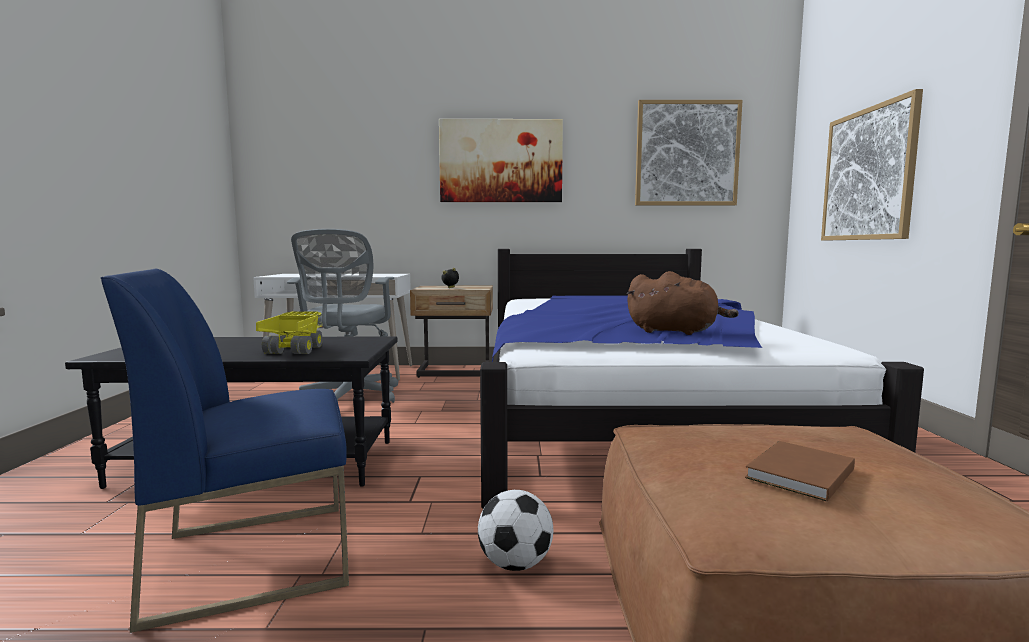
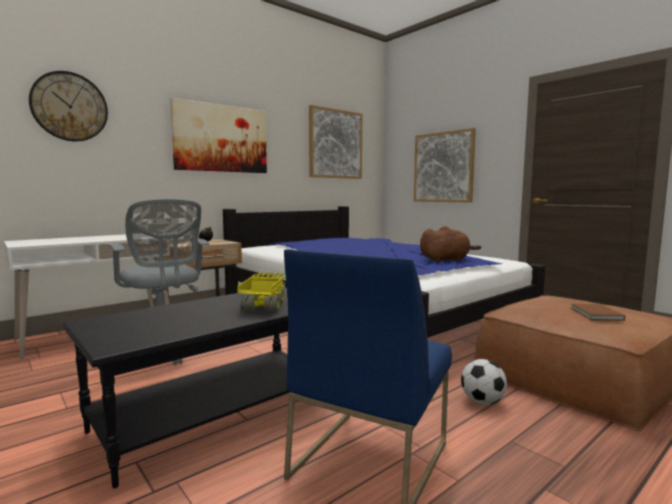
camera: 40 degrees left, 0 degrees up
toy truck [256,312,323,354] -> toy truck turned 45 degrees clockwise [237,273,285,312]
none -> wall clock [29,71,108,141]

